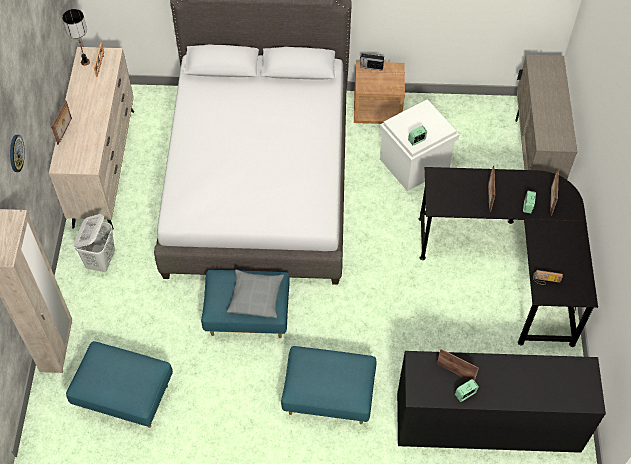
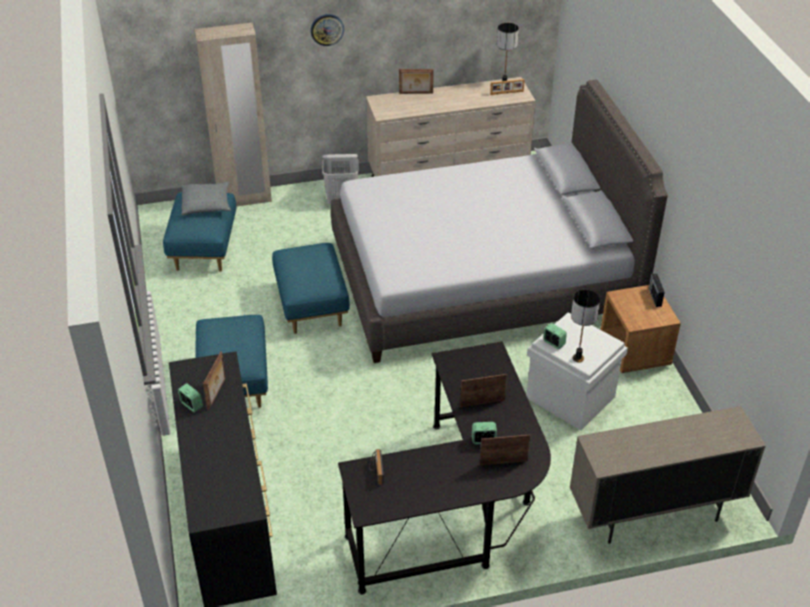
camera: 75 degrees right, 15 degrees down
grey pillow [227,269,284,318] -> grey pillow moved to [181,181,231,215]
none -> table lamp [571,289,600,363]

